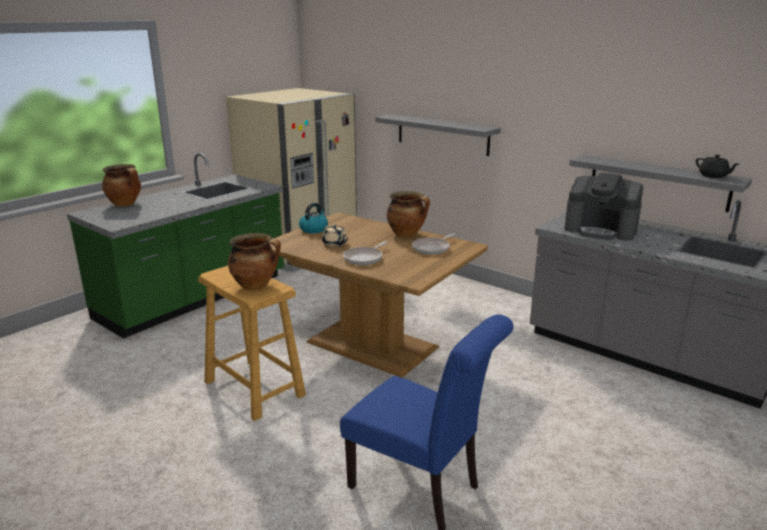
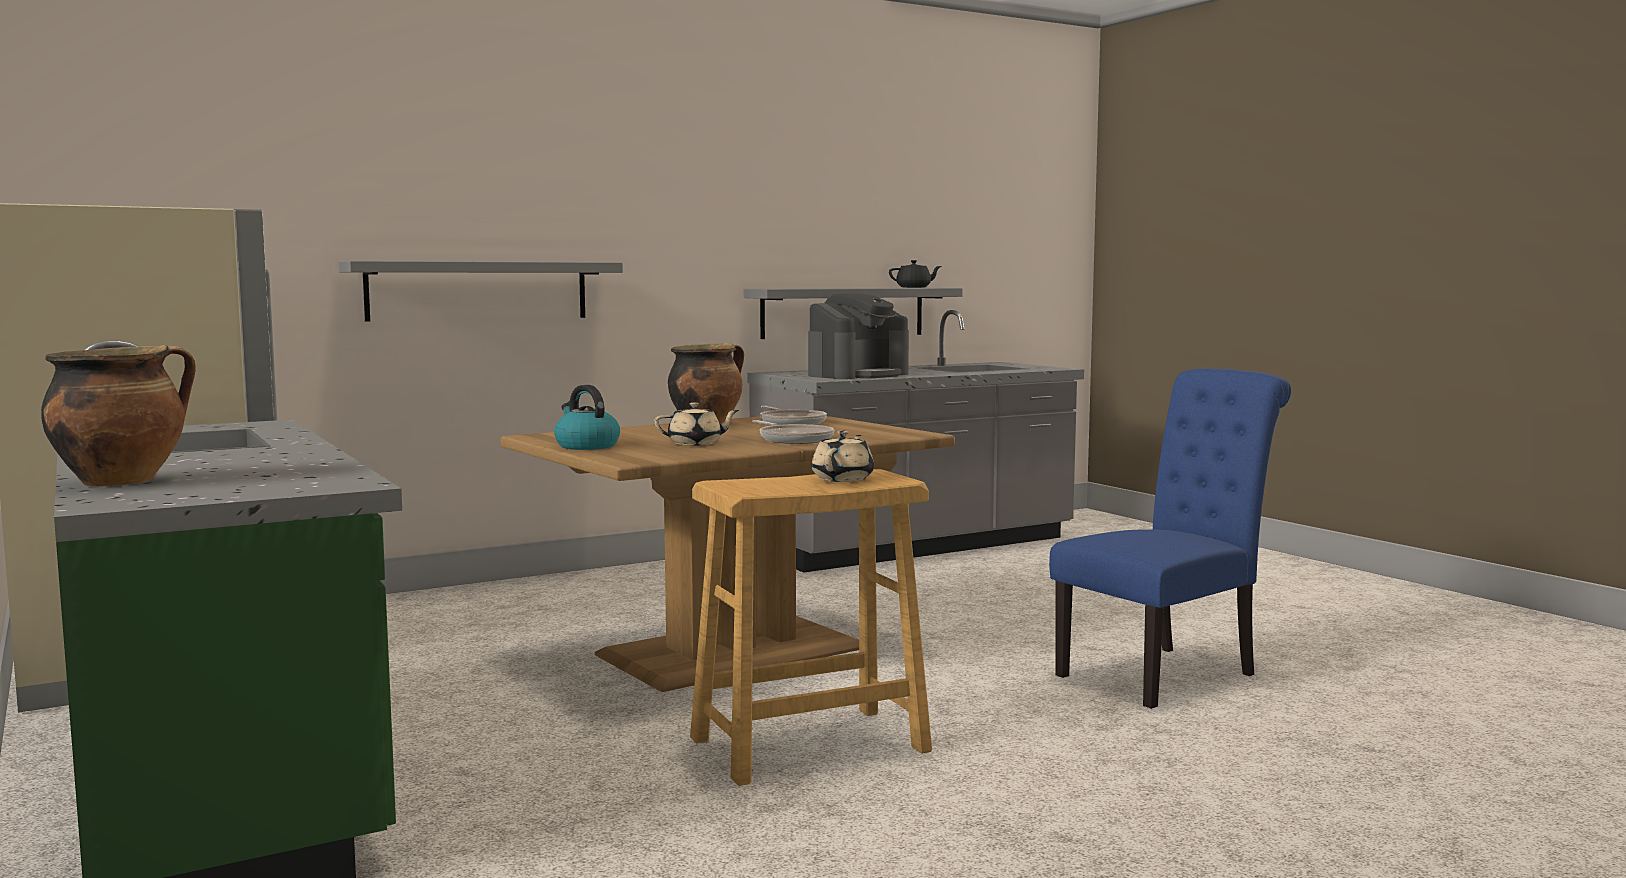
camera: 70 degrees left, 15 degrees down
cooking pot [228,233,281,291] -> beige teapot [812,431,874,482]

